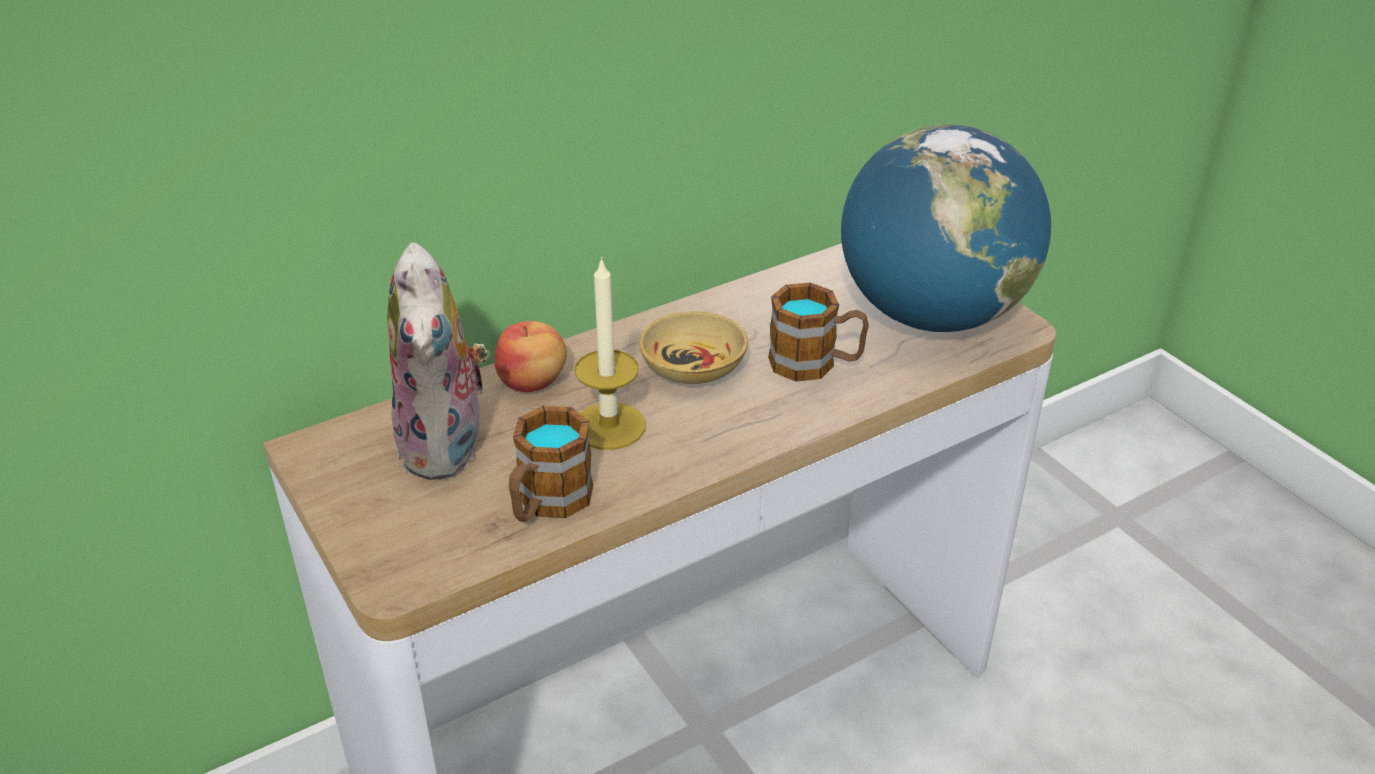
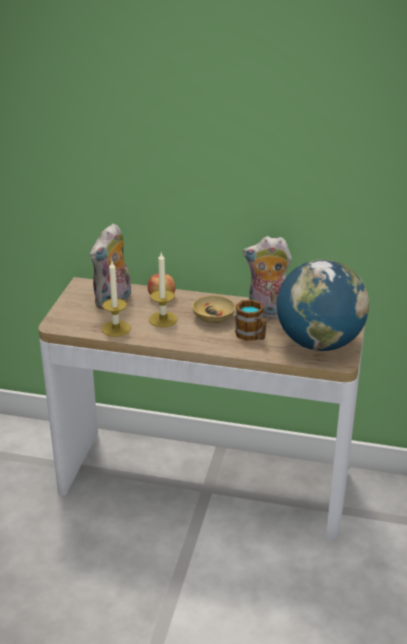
camera: 45 degrees right, 5 degrees down
mug [509,406,593,522] -> candle [102,261,131,337]
none -> plush toy [243,236,292,319]

